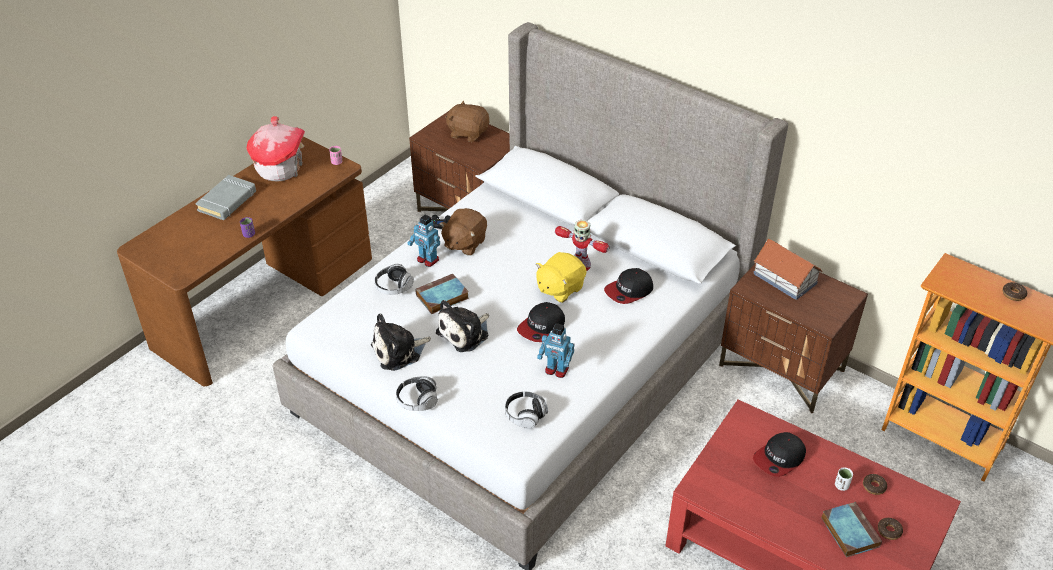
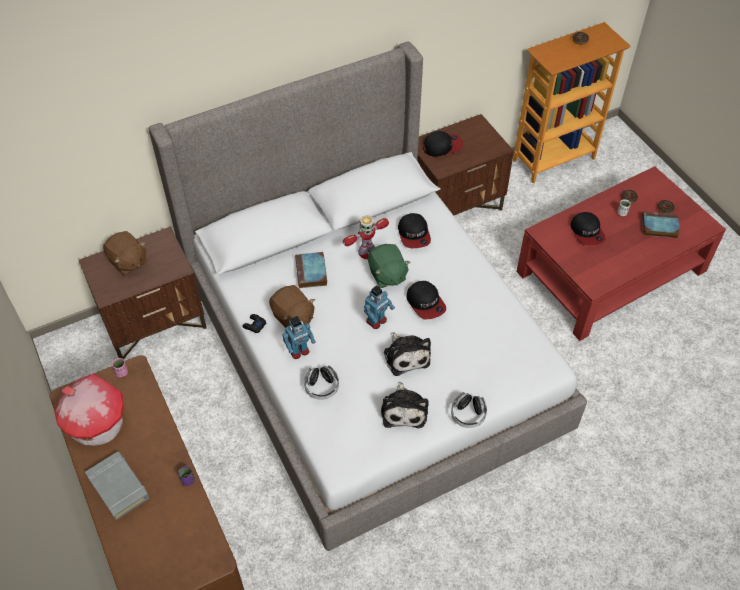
camera: 65 degrees left, 10 degrees up
book [415,274,469,314] -> book moved to [295,252,327,288]
brown plush toy [445,100,489,142] -> brown plush toy turned 90 degrees counterclockwise [103,231,147,276]
headphones [505,391,548,429] -> none
yellow plush toy [536,252,587,303] -> green plush toy [368,244,410,288]
toy robot [537,323,575,378] -> toy robot moved to [364,285,395,329]
toy house [753,239,822,300] -> cap [423,131,463,157]

